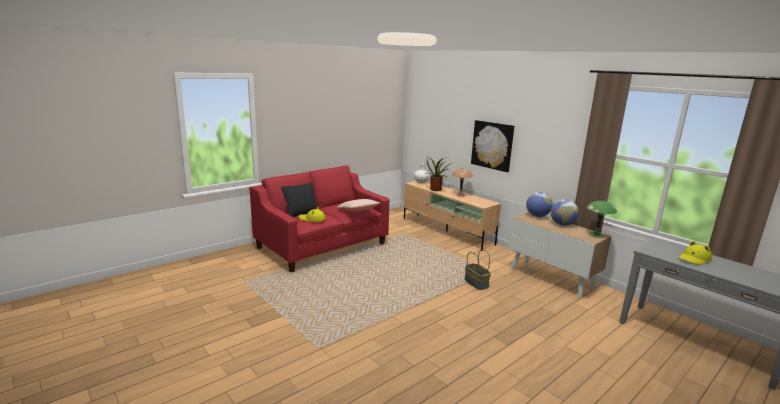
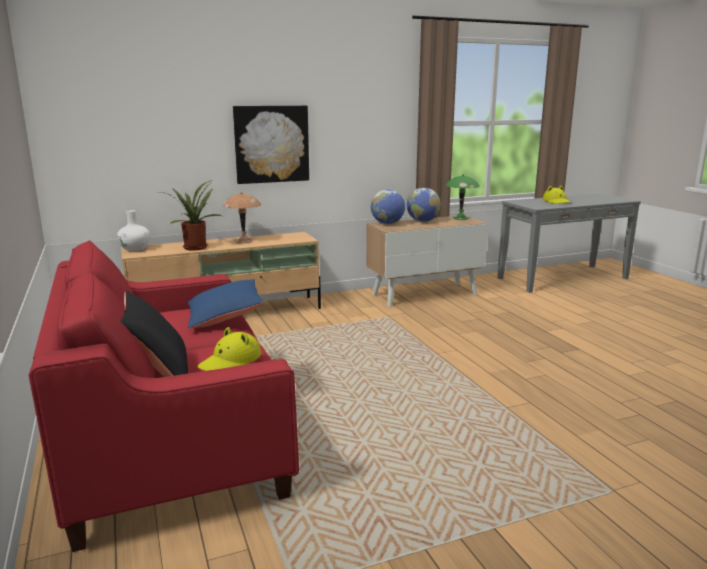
camera: 70 degrees left, 0 degrees up
beige pillow [336,199,380,212] -> blue pillow [188,279,263,329]
basket [465,249,491,290] -> none

